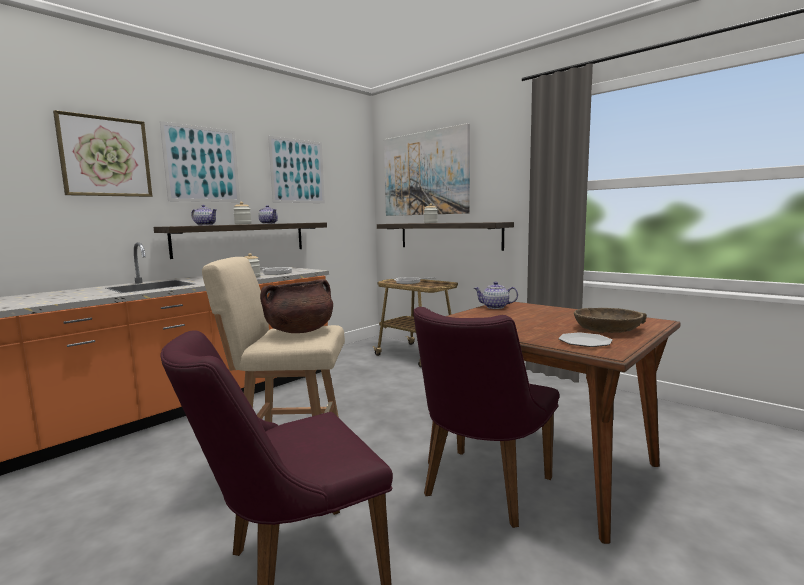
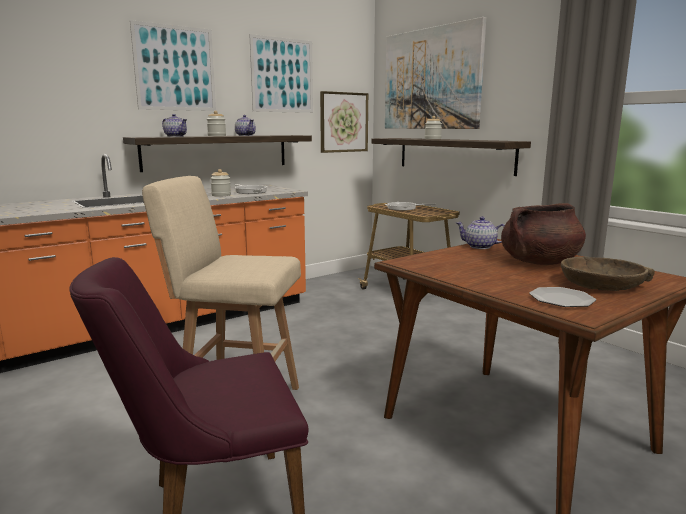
camera: 10 degrees right, 5 degrees up
picture [53,110,152,197] -> picture moved to [320,91,368,153]
brown cooking pot [260,279,333,333] -> brown cooking pot moved to [501,203,586,265]
purple chair [413,307,559,528] -> none

